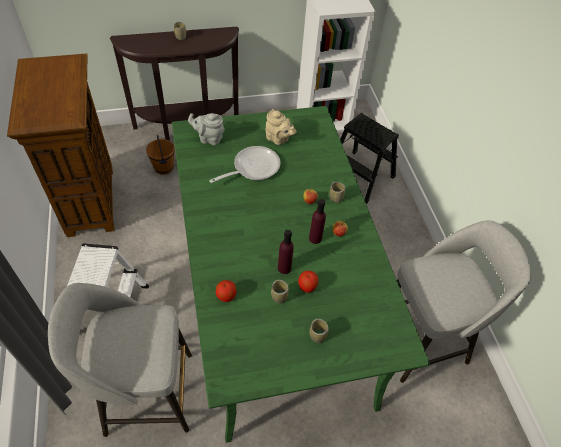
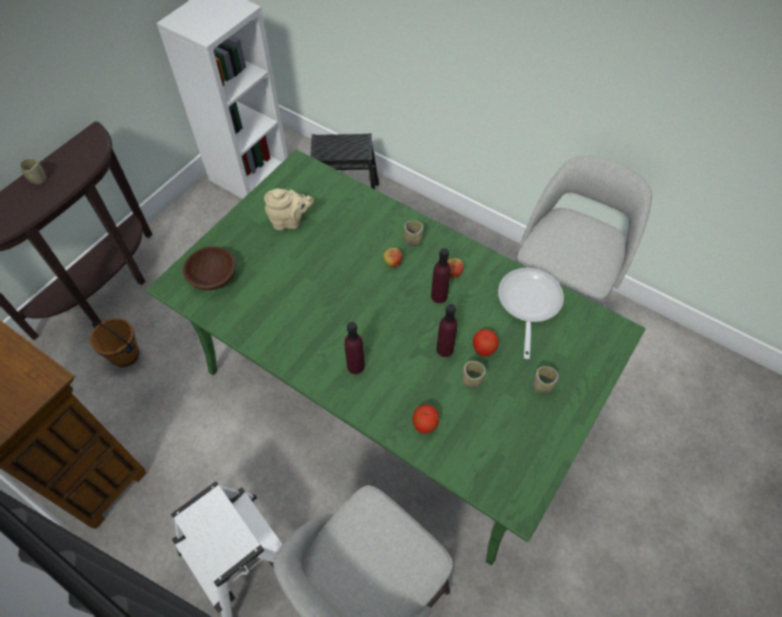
camera: 40 degrees left, 5 degrees up
grey teapot [188,113,224,146] -> brown bowl [183,246,236,290]
frying pan [209,146,280,183] -> frying pan moved to [498,268,564,359]
none -> purple bottle [344,322,365,374]

